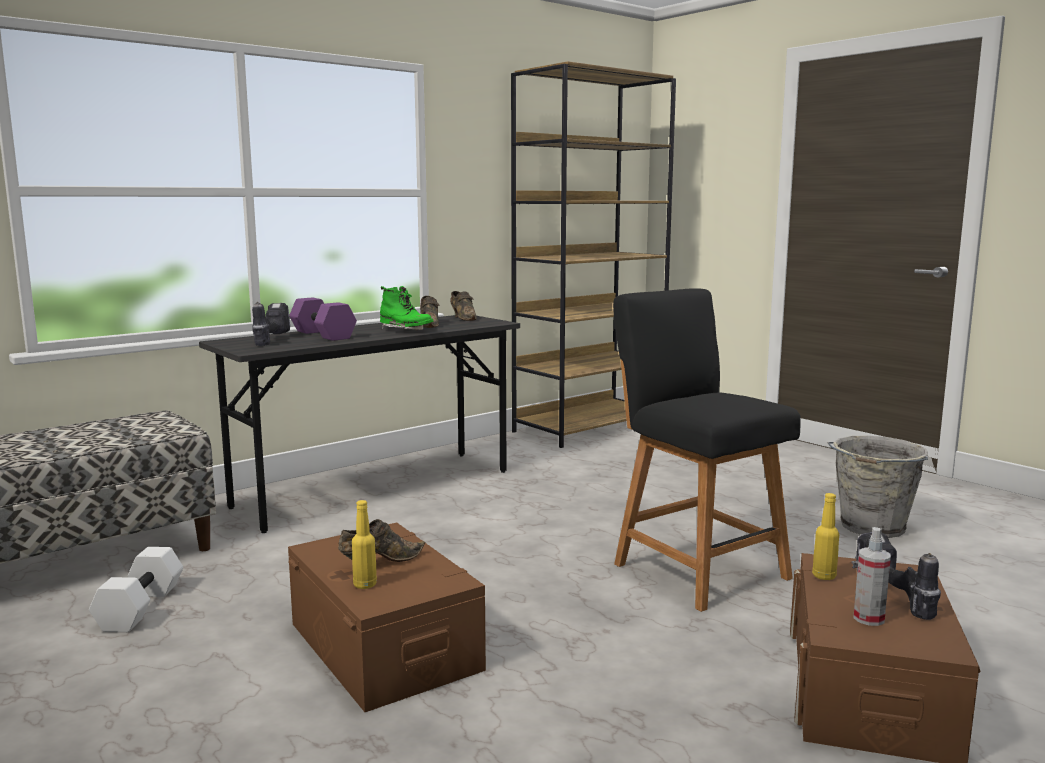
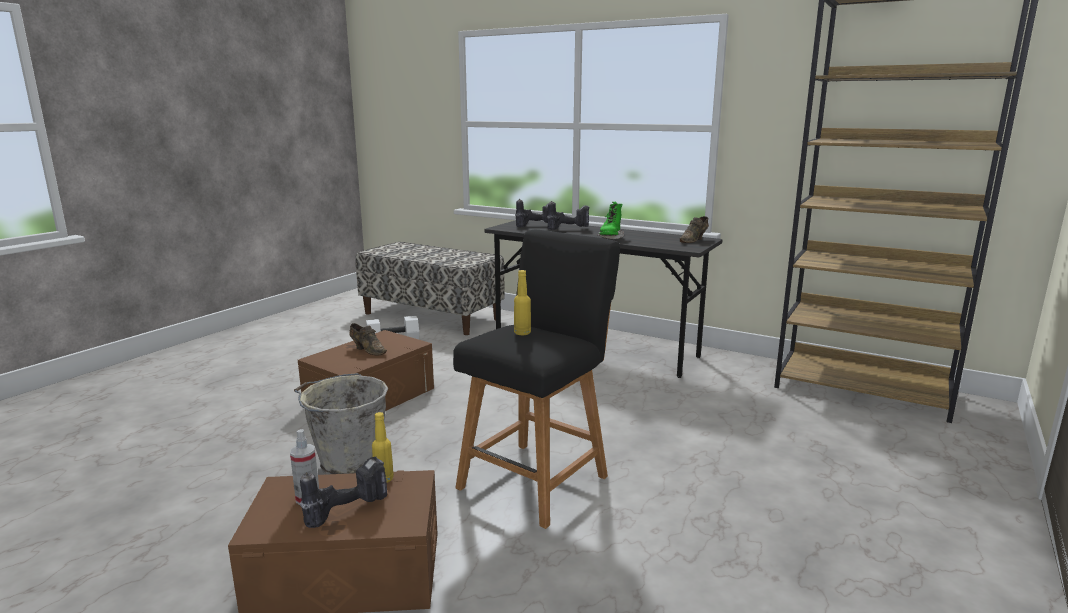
camera: 70 degrees right, 5 degrees up
purple dumbbell [289,297,357,341] -> power drill [547,201,590,230]
yellow bottle [352,500,377,589] -> yellow bottle moved to [514,270,531,335]
brown shoe [420,296,439,328] -> none
grey bucket [828,435,928,538] -> grey bucket moved to [294,373,388,475]

